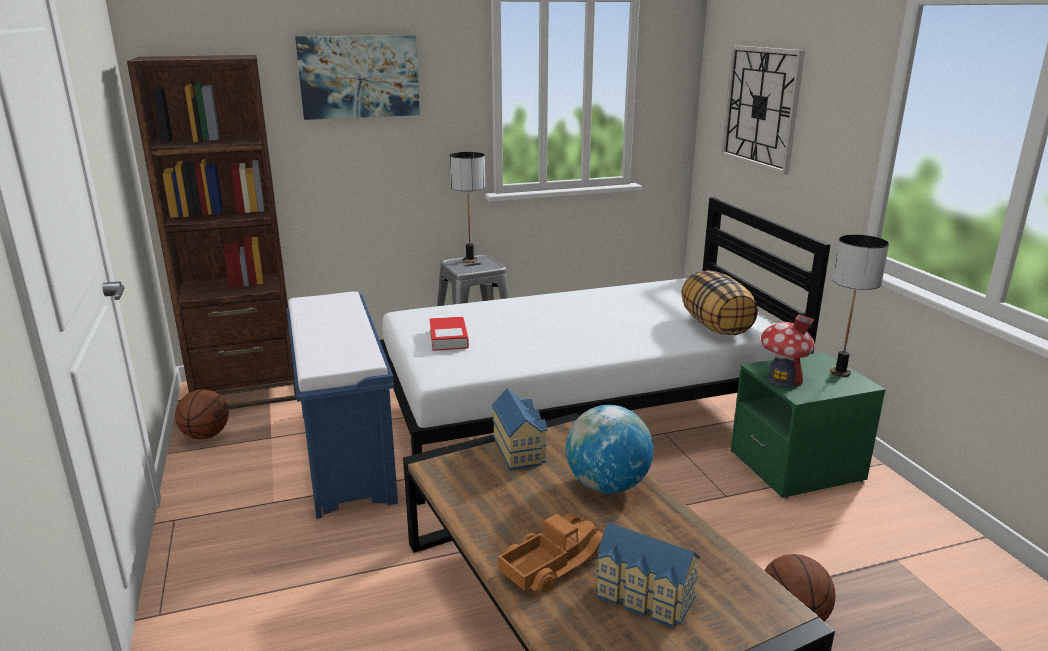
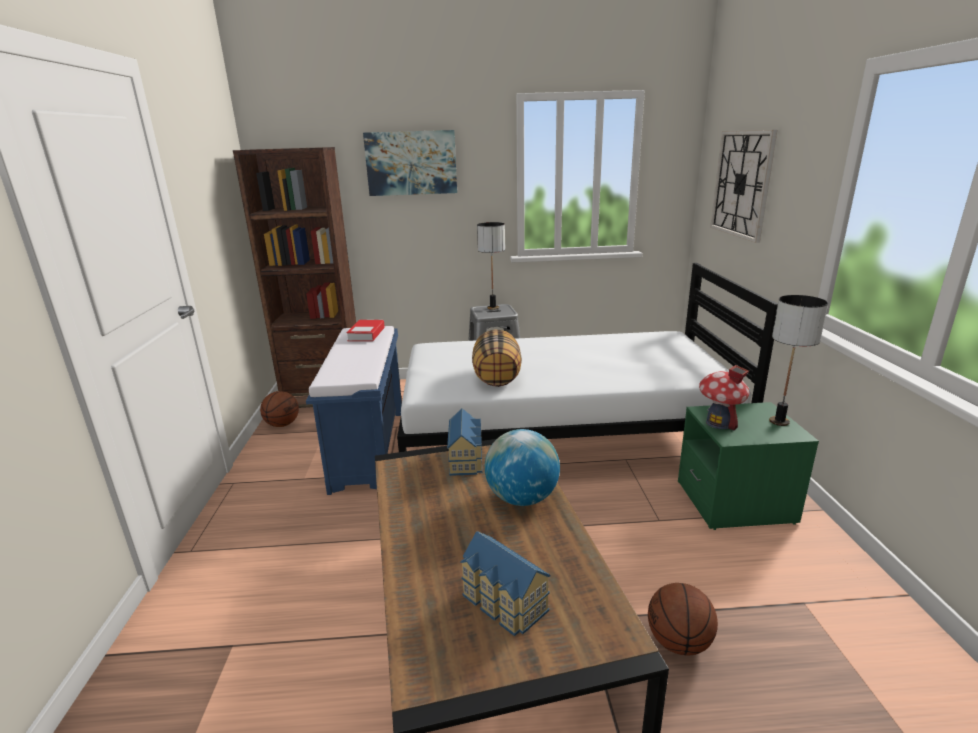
camera: 15 degrees right, 0 degrees up
book [430,317,469,351] -> book moved to [346,320,385,342]
toy truck [498,513,603,592] -> none
pillow [681,270,758,335] -> pillow moved to [472,329,522,387]

